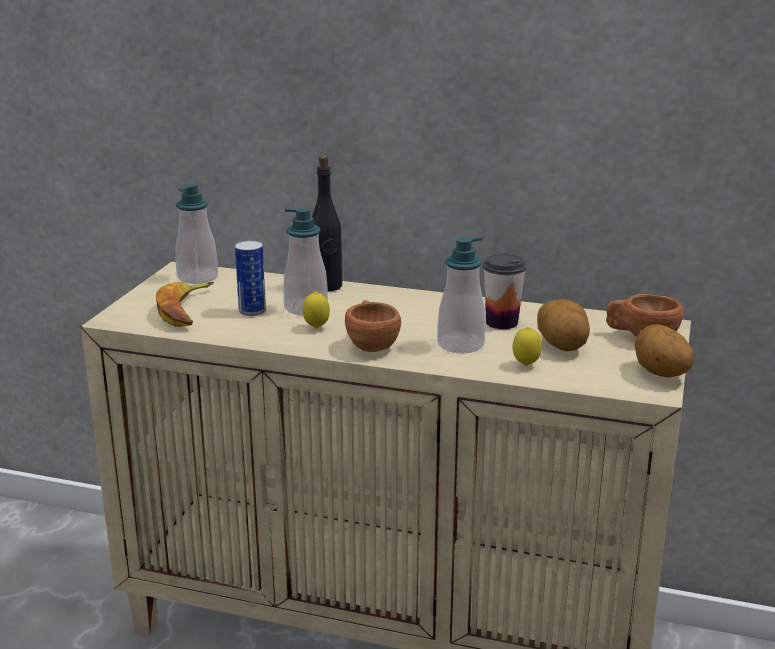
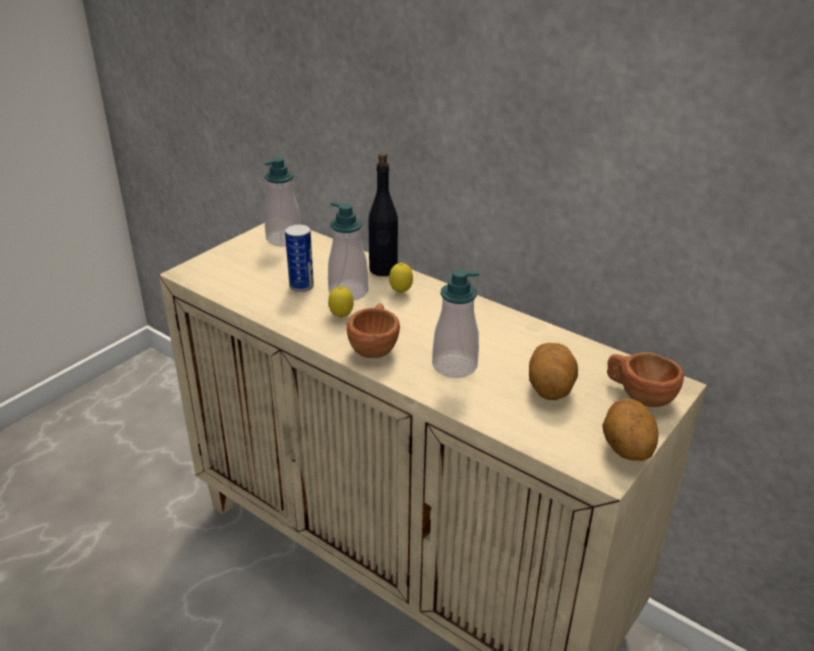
camera: 20 degrees right, 10 degrees up
banana [156,282,214,327] -> none
cup [483,253,527,329] -> none
lemon [512,327,542,366] -> lemon moved to [389,263,413,293]

